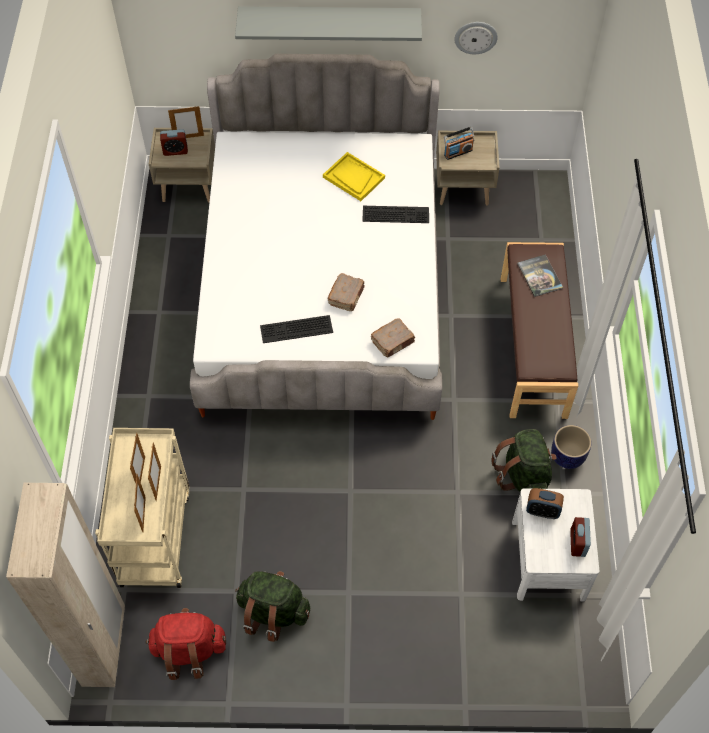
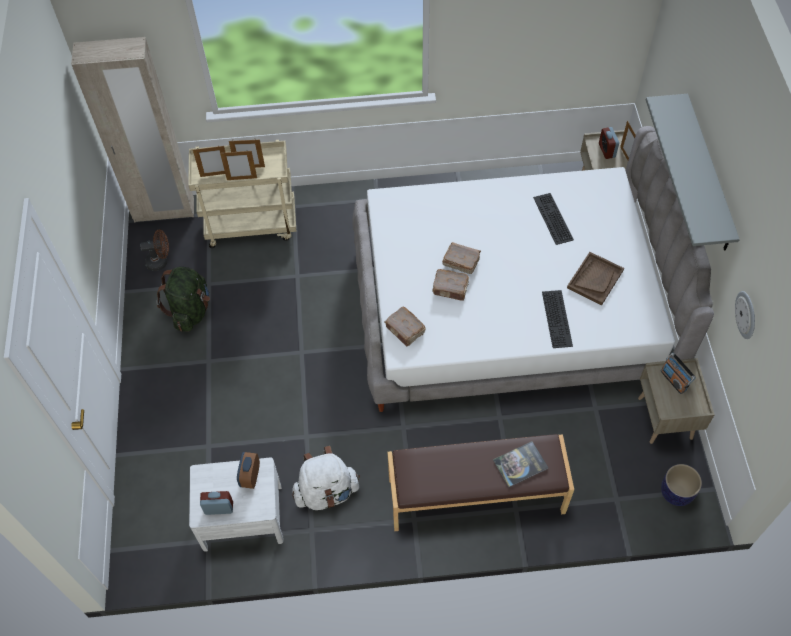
camera: 85 degrees right, 0 degrees up
red backpack [146,608,226,680] -> brown fan [140,229,169,271]
keyboard [260,315,333,343] -> keyboard moved to [533,193,574,245]
yellow tray [323,152,385,201] -> brown tray [567,252,624,305]
green backpack [491,429,557,492] -> white backpack [292,446,360,510]
planter [551,425,592,469] -> planter moved to [661,464,702,506]
none -> brown book [442,242,481,274]

